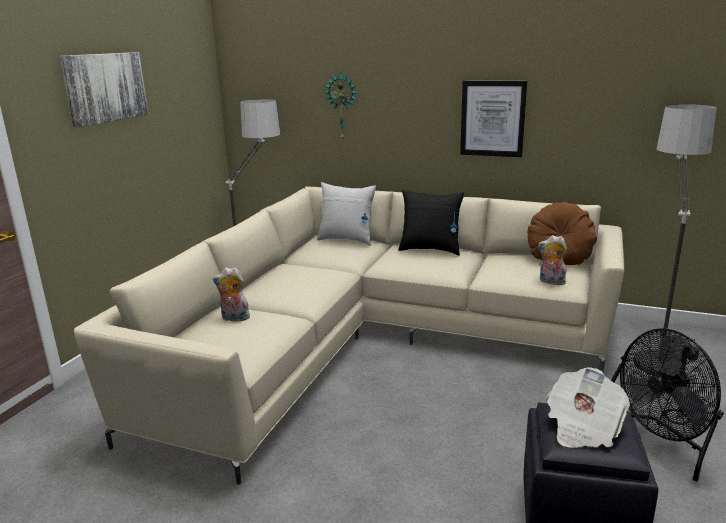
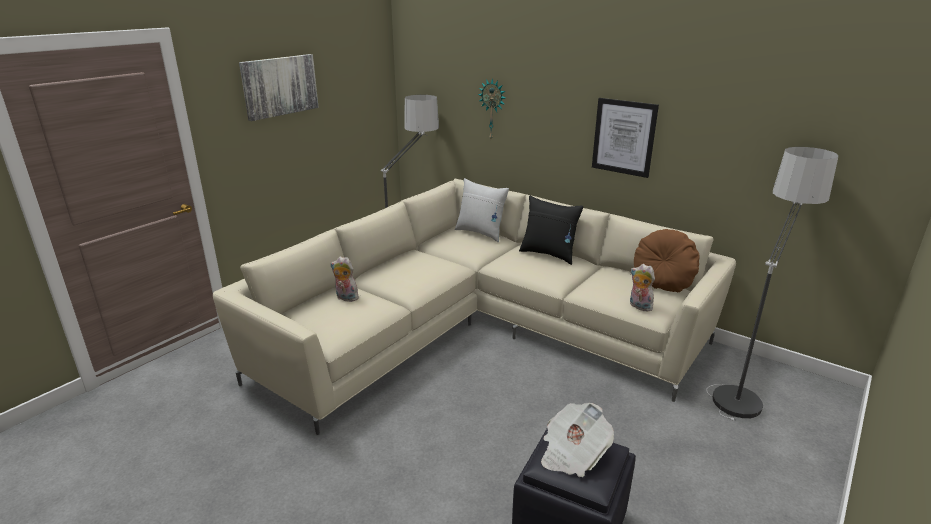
camera: 15 degrees right, 5 degrees up
black fan [611,329,724,482] -> none

